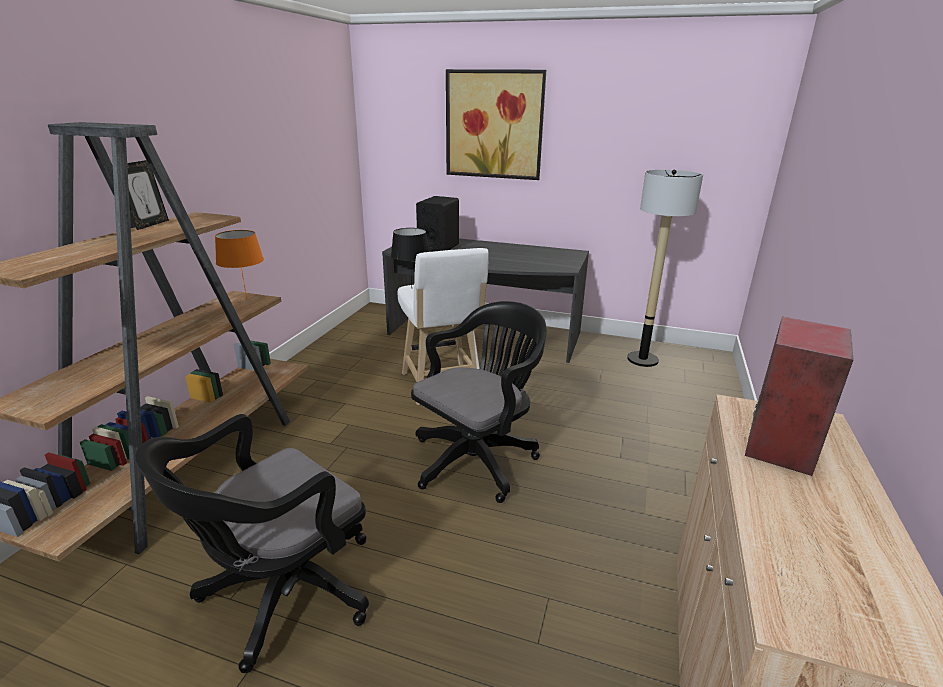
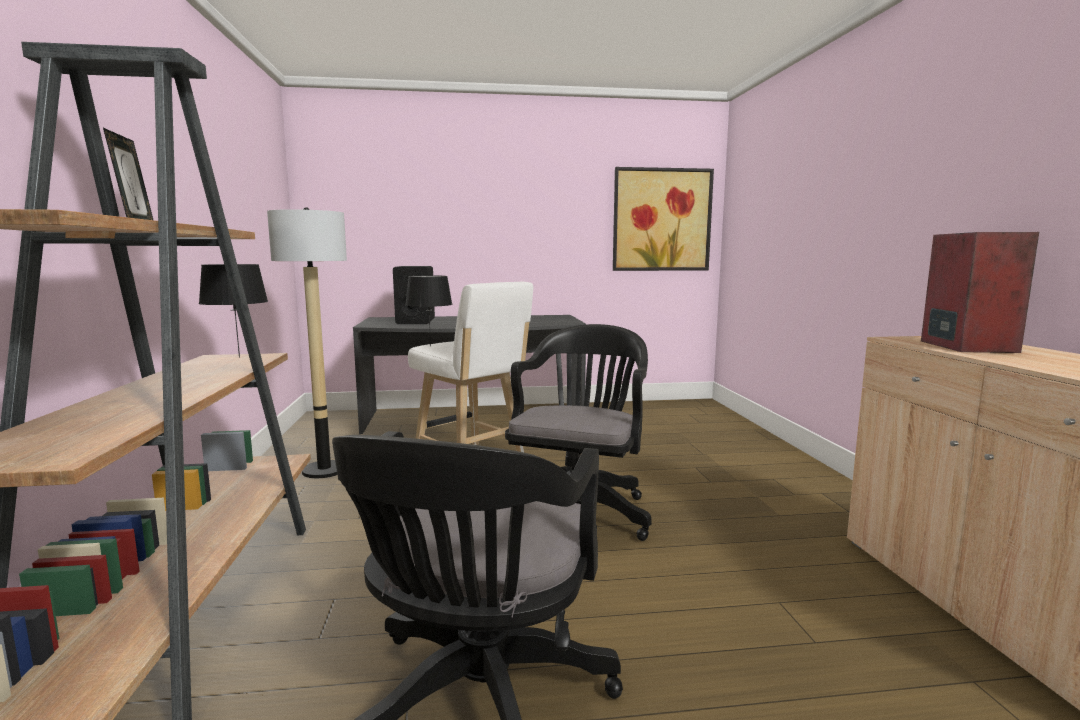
camera: 25 degrees left, 15 degrees down
orange table lamp [215,230,264,299] -> black table lamp [199,264,268,358]
picture [446,69,546,180] -> picture moved to [613,167,714,271]
floor lamp [627,170,703,367] -> floor lamp moved to [267,207,347,478]

